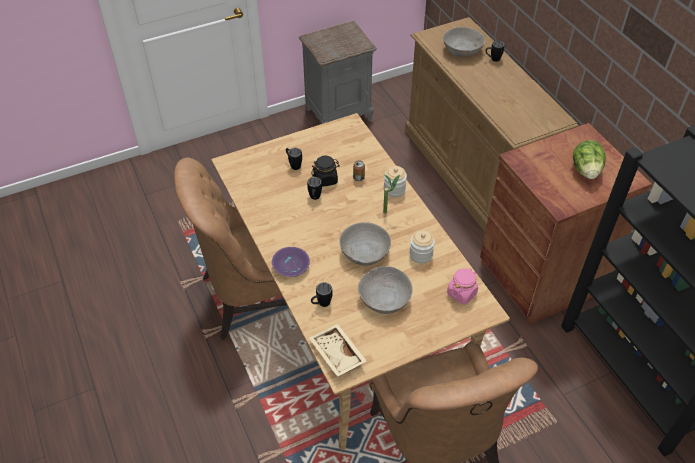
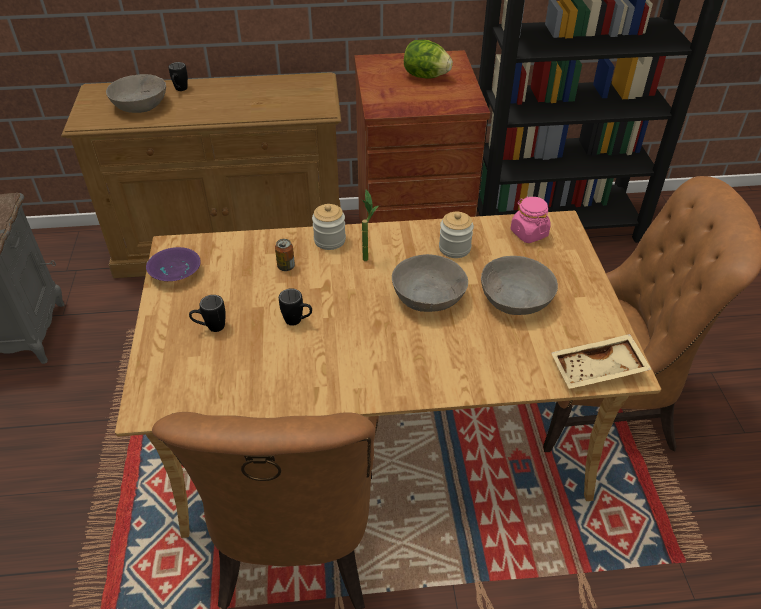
camera: 70 degrees left, 5 degrees down
purple bowl [272,247,310,277] -> purple bowl moved to [146,247,201,281]
black jar [311,156,340,187] -> none
black mug [311,282,332,307] -> none

